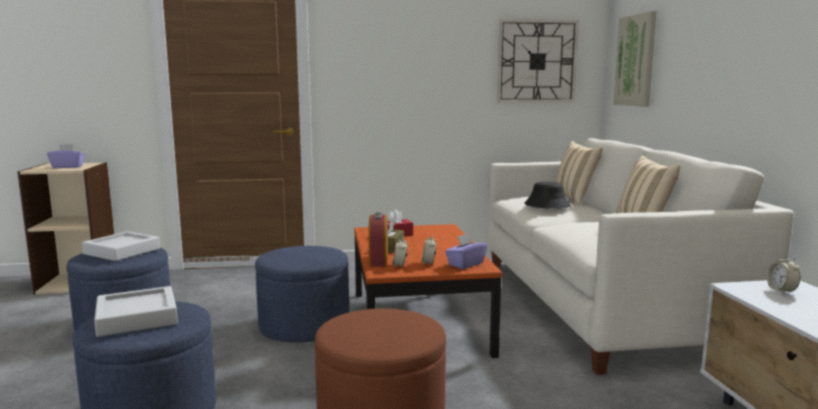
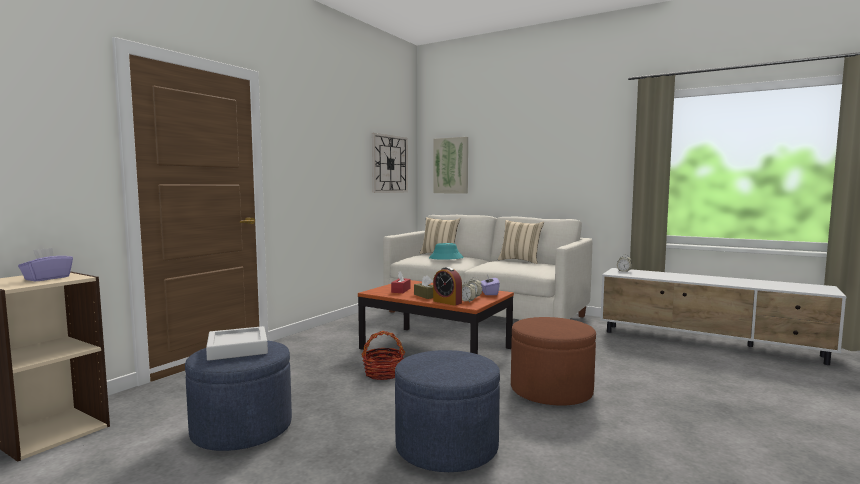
camera: 50 degrees left, 5 degrees down
grey tray [94,286,178,337] -> none
blue ottoman [255,246,349,343] -> basket [361,331,405,380]
black hat [525,182,571,209] -> turquoise hat [429,243,464,260]

